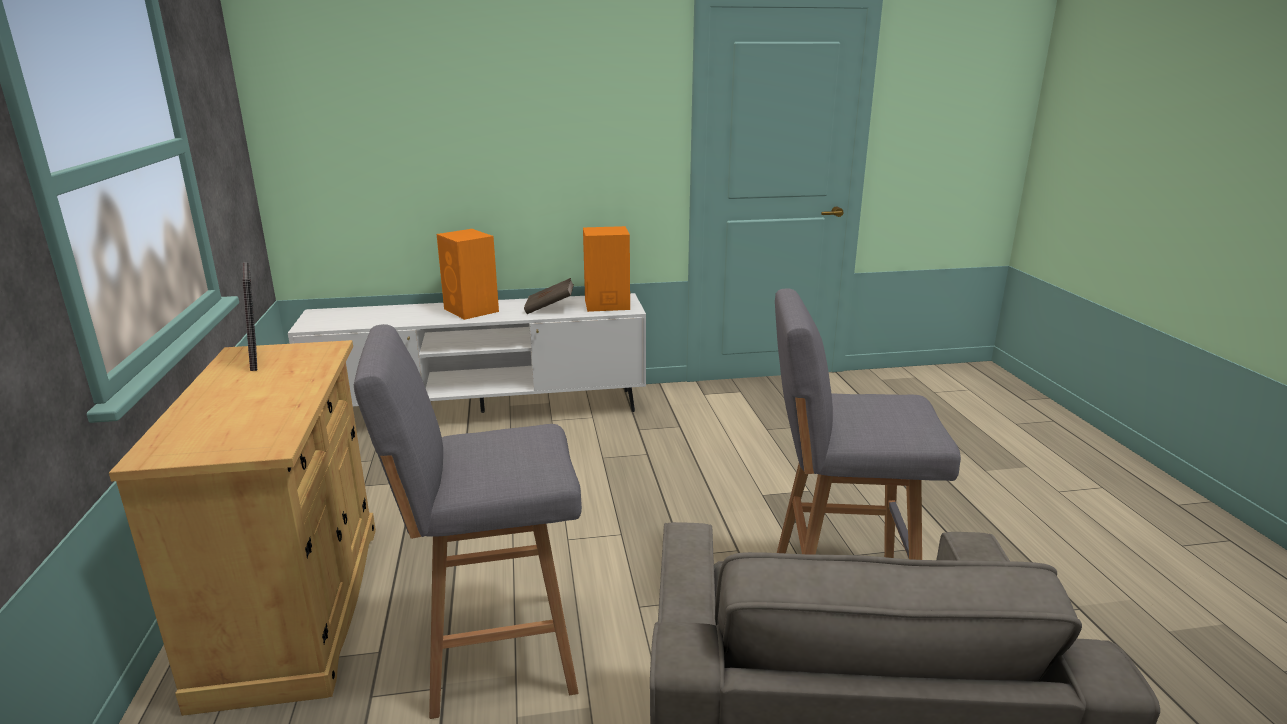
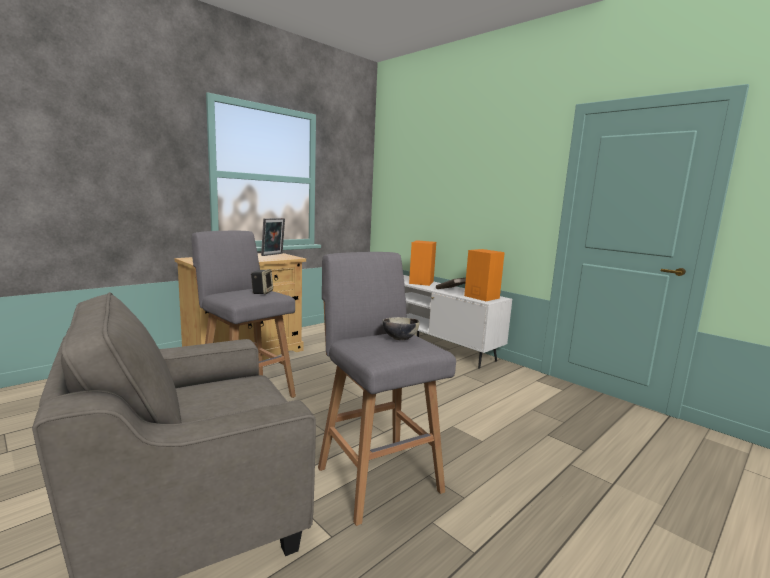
camera: 55 degrees right, 10 degrees down
none -> speaker [251,269,273,294]
none -> bowl [382,317,420,340]

